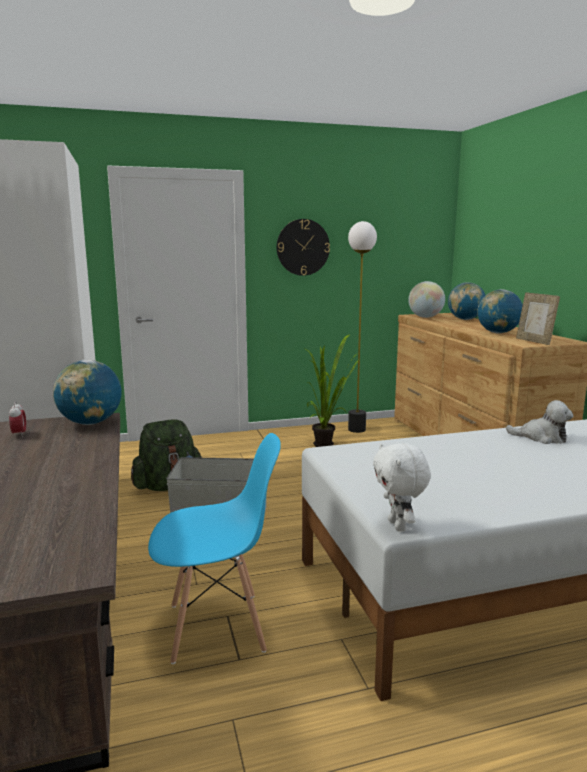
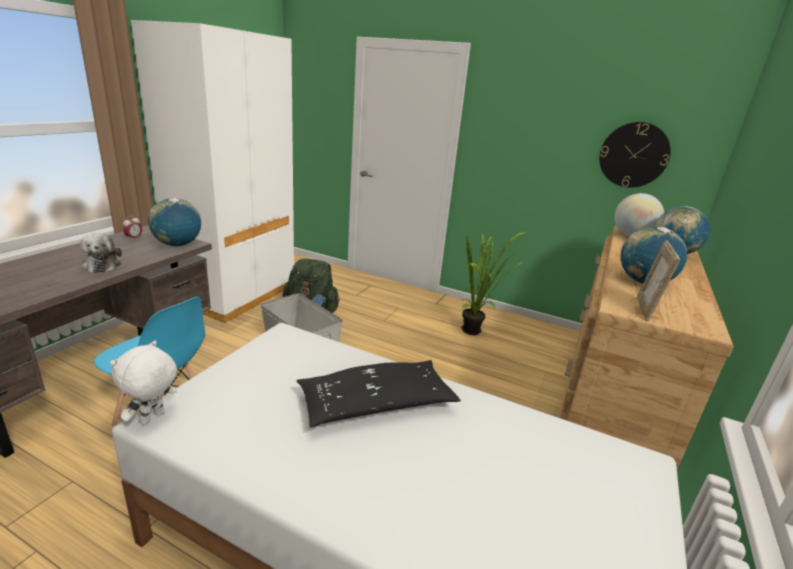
camera: 40 degrees right, 10 degrees up
wall clock [277,219,330,276] -> wall clock moved to [599,122,671,188]
floor lamp [348,221,377,433] -> none
plush toy [506,400,573,444] -> plush toy moved to [80,234,122,273]
none -> black pillow [296,360,461,427]

